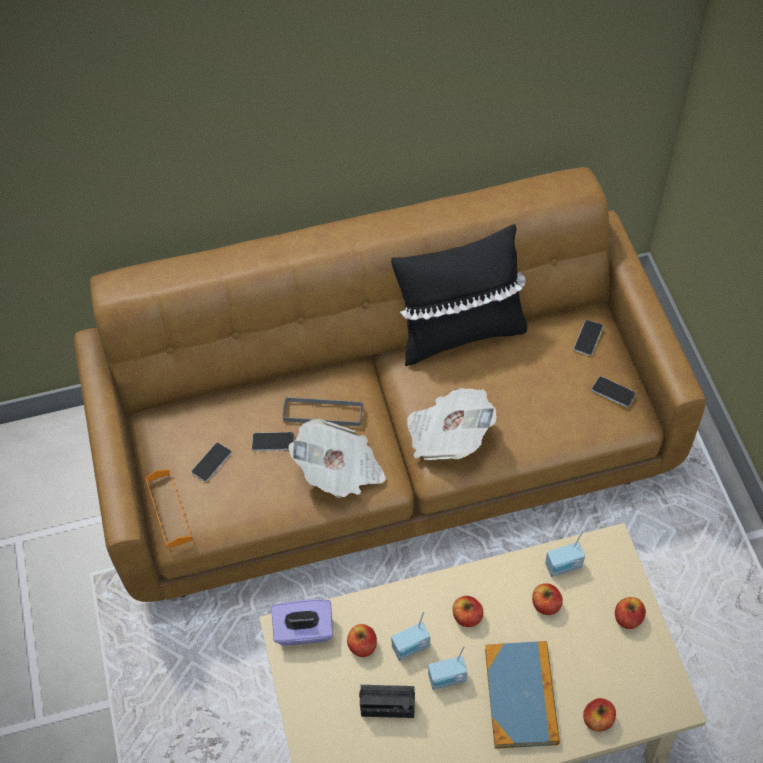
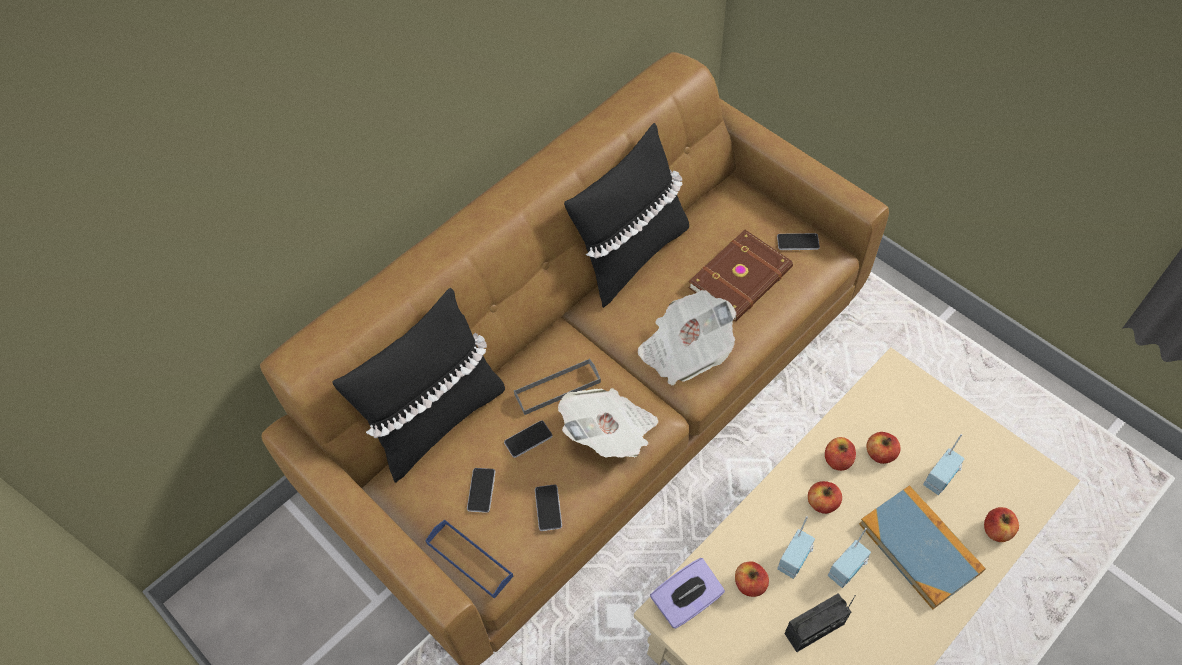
camera: 30 degrees left, 0 degrees up
orange tray [145,469,192,549] -> blue tray [425,520,513,599]
radio [545,530,585,577] -> radio moved to [923,434,965,495]
phone [573,320,603,356] -> phone moved to [535,484,562,531]
apple [615,597,646,629] -> apple moved to [825,437,856,471]
none -> black pillow [332,288,505,483]
none -> brown book [688,230,793,322]

